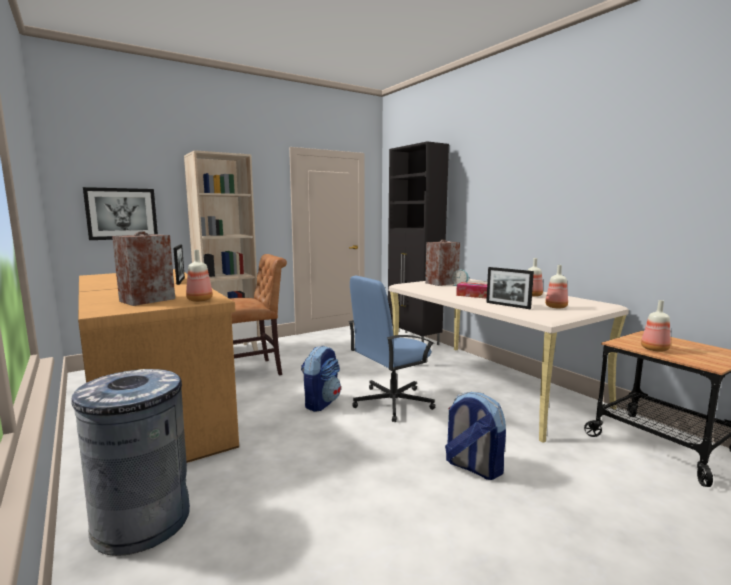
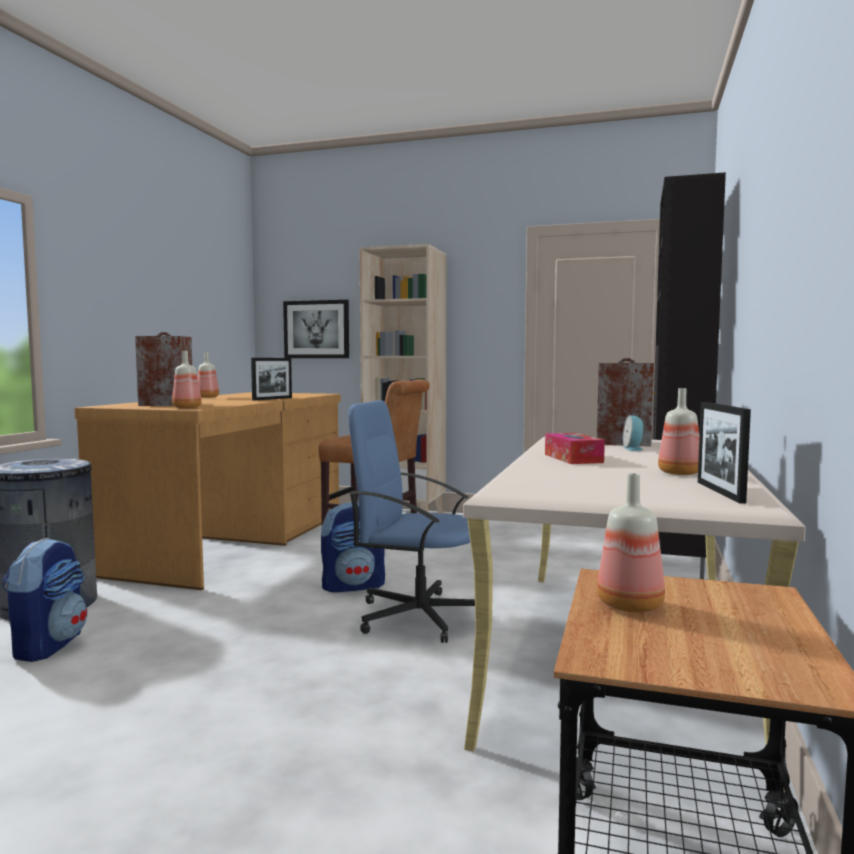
camera: 50 degrees right, 5 degrees down
backpack [445,392,506,480] -> backpack moved to [2,538,87,662]
picture frame [486,267,534,309] -> picture frame moved to [698,402,751,504]
bottle [545,265,568,308] -> bottle moved to [198,352,219,398]

